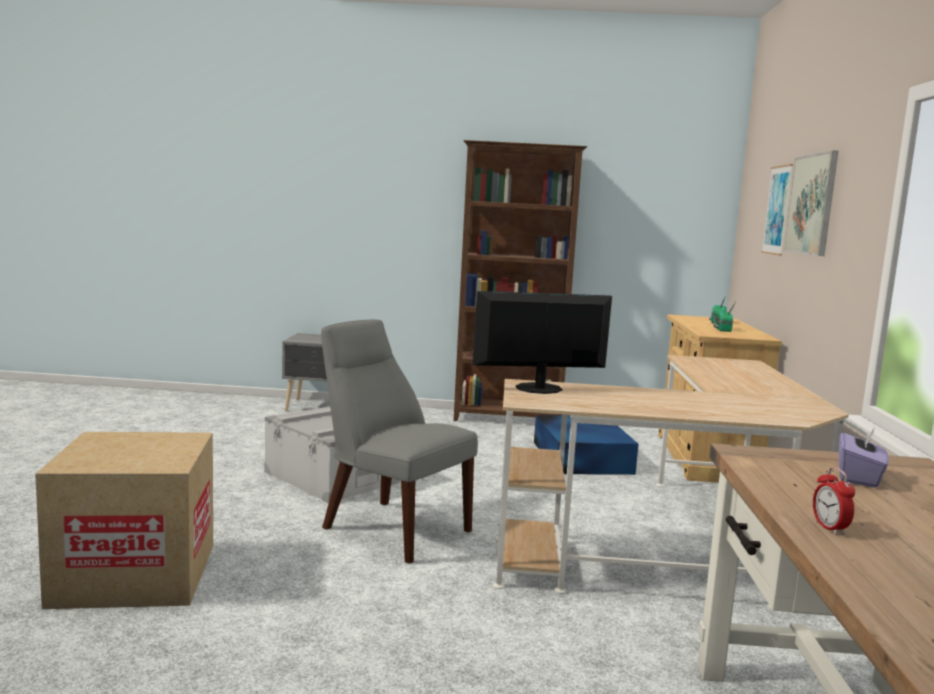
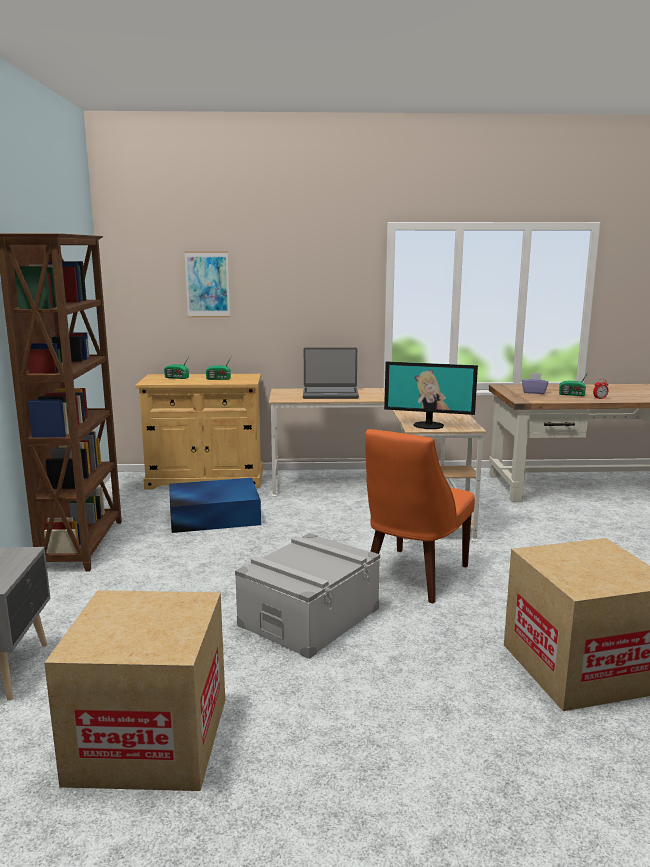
camera: 95 degrees left, 5 degrees up
grey chair [321,320,478,564] -> orange chair [365,429,475,603]
monitor [472,291,612,394] -> monitor turned 60 degrees counterclockwise [384,361,478,429]
picture [783,150,838,256] -> none
none -> cardboard box [44,590,225,791]
none -> laptop [303,347,359,399]
none -> radio [559,371,589,396]

